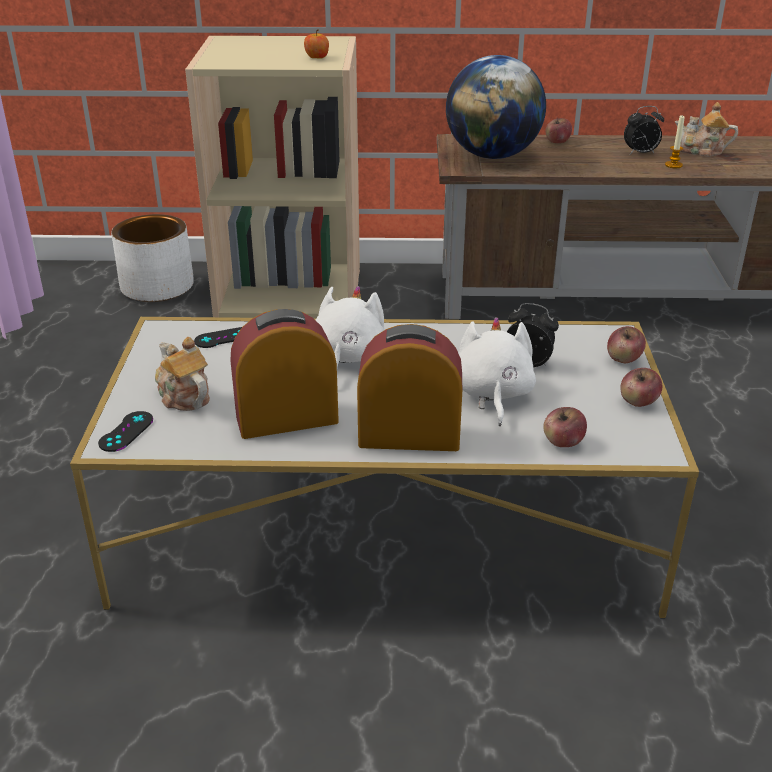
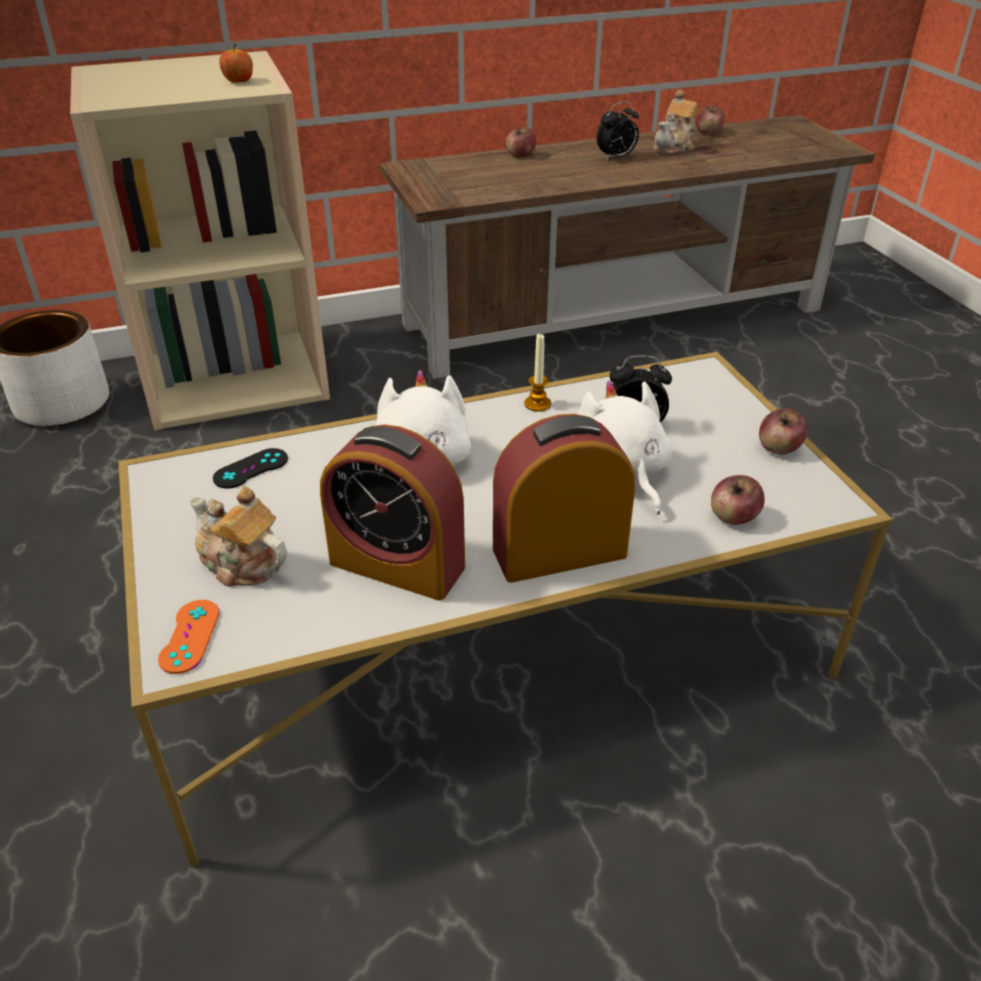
camera: 20 degrees left, 5 degrees up
black game controller [98,411,153,452] -> orange game controller [158,600,220,674]
alarm clock [230,309,339,439] -> alarm clock turned 120 degrees counterclockwise [320,424,465,601]
globe [446,55,546,159] -> none
apple [607,326,646,363] -> apple moved to [696,105,725,135]
candle [665,114,685,168] -> candle moved to [524,333,551,412]
teapot [675,102,738,157] -> teapot turned 45 degrees counterclockwise [653,90,699,155]

